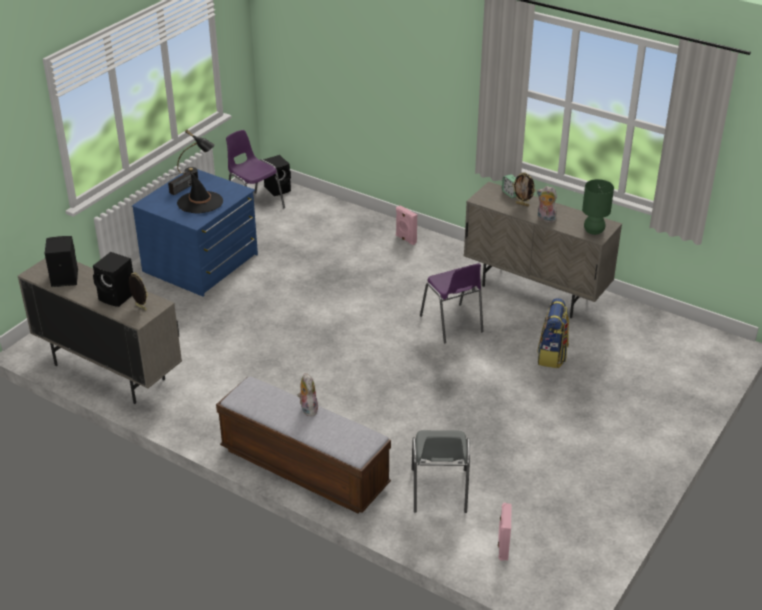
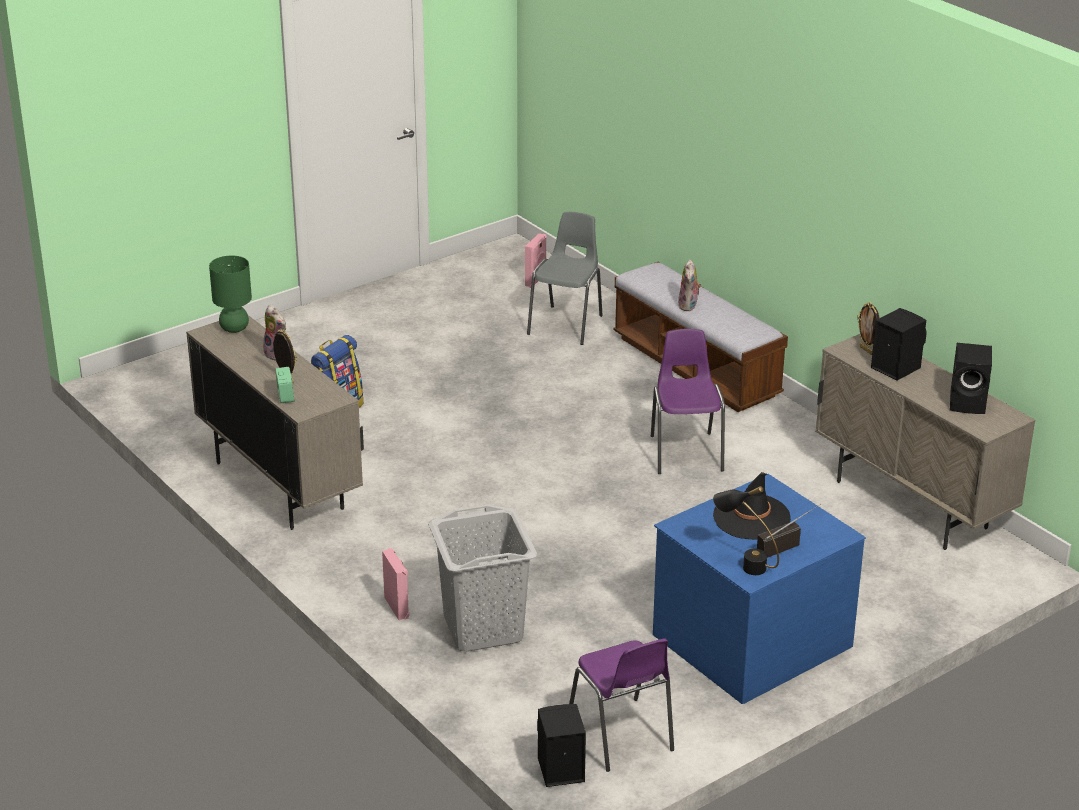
camera: 160 degrees left, 5 degrees down
purple chair [420,263,483,343] -> purple chair moved to [651,329,725,474]
none -> grey laundry basket [428,505,537,652]

